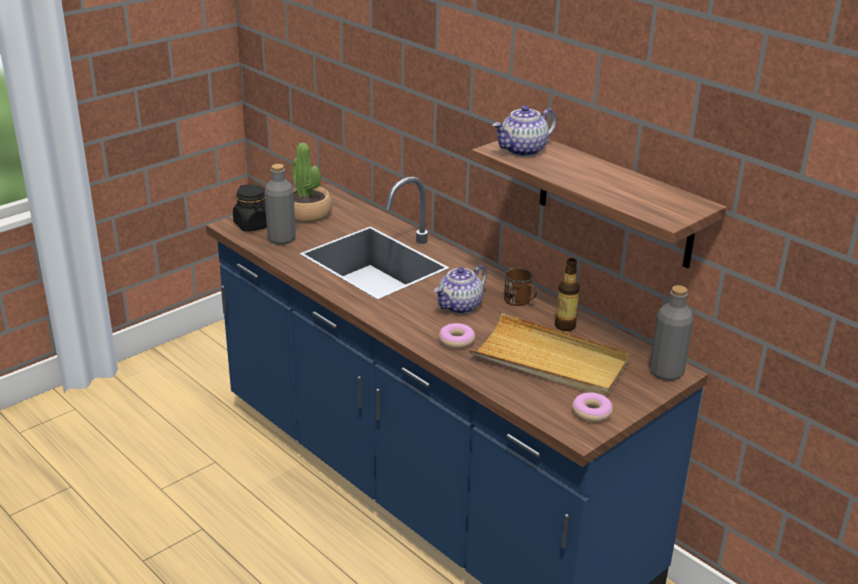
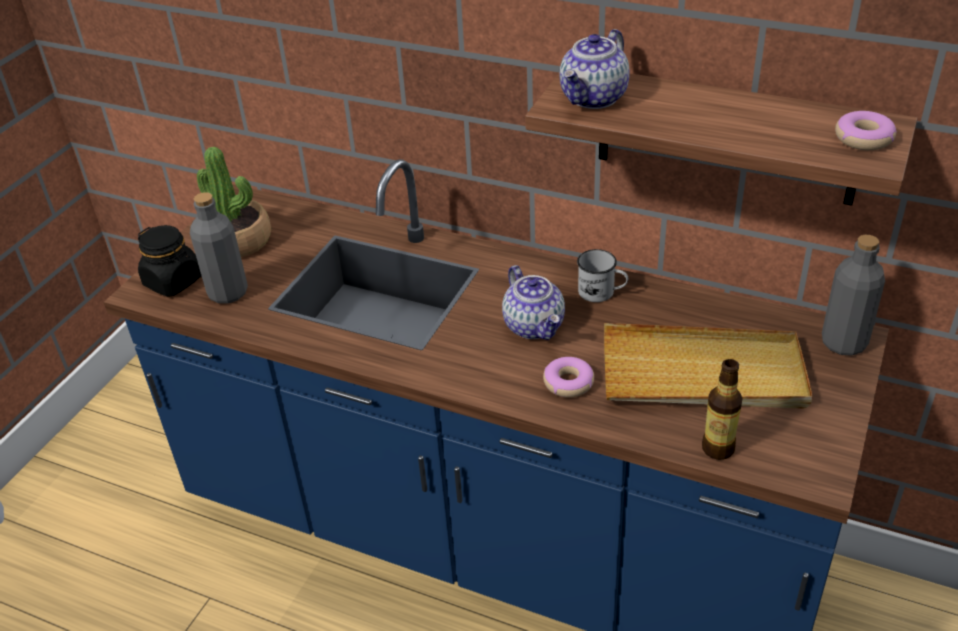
camera: 20 degrees left, 10 degrees up
teapot [434,265,487,314] -> teapot turned 45 degrees counterclockwise [502,265,565,340]
brown mug [504,268,537,306] -> white mug [577,249,628,302]
bottle [555,258,580,331] -> bottle moved to [702,359,743,460]
donut [572,392,613,422] -> donut moved to [835,111,897,150]

